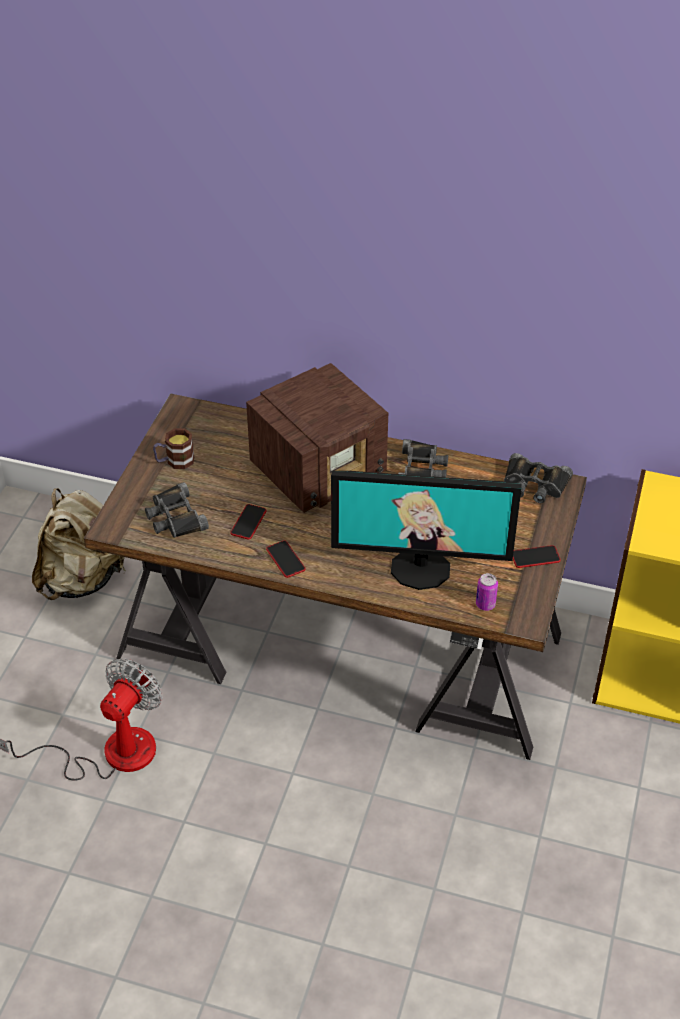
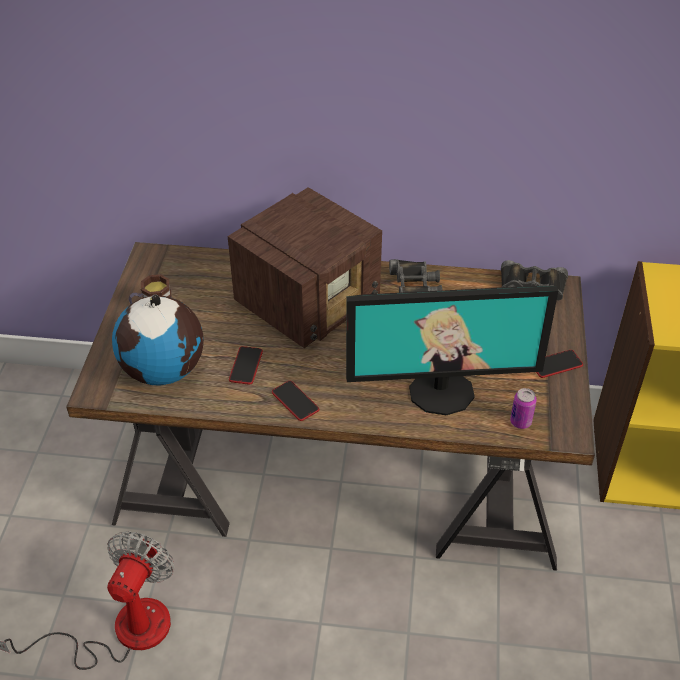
camera: 10 degrees left, 0 degrees up
beige backpack [32,488,126,600] -> none
black binoculars [145,482,209,538] -> globe [112,294,204,386]

